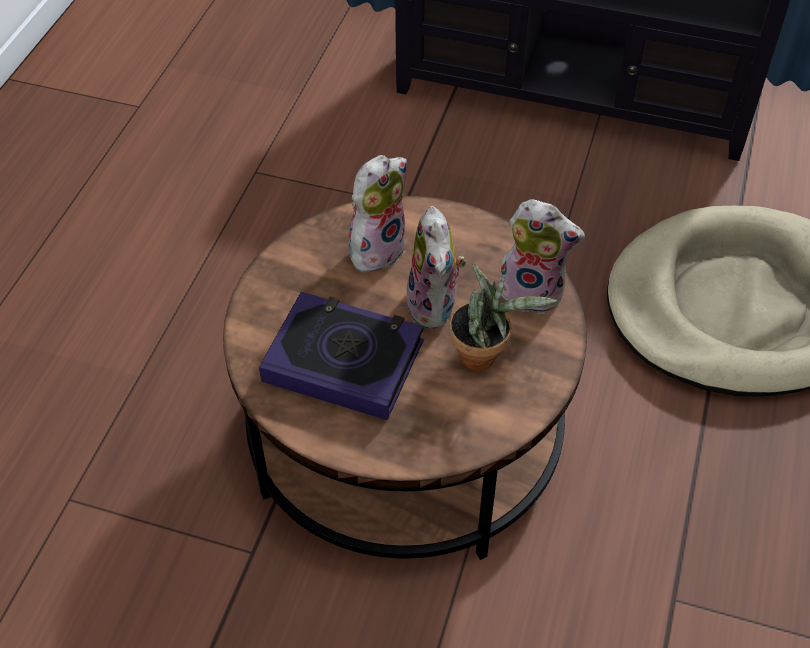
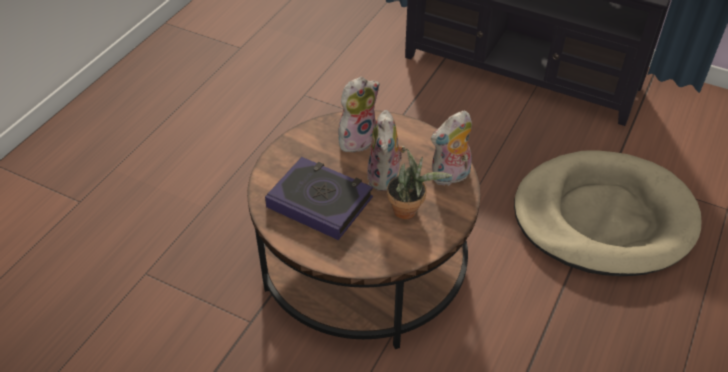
camera: 10 degrees right, 5 degrees down
plush toy [498,199,585,314] -> plush toy turned 120 degrees clockwise [431,111,472,186]

